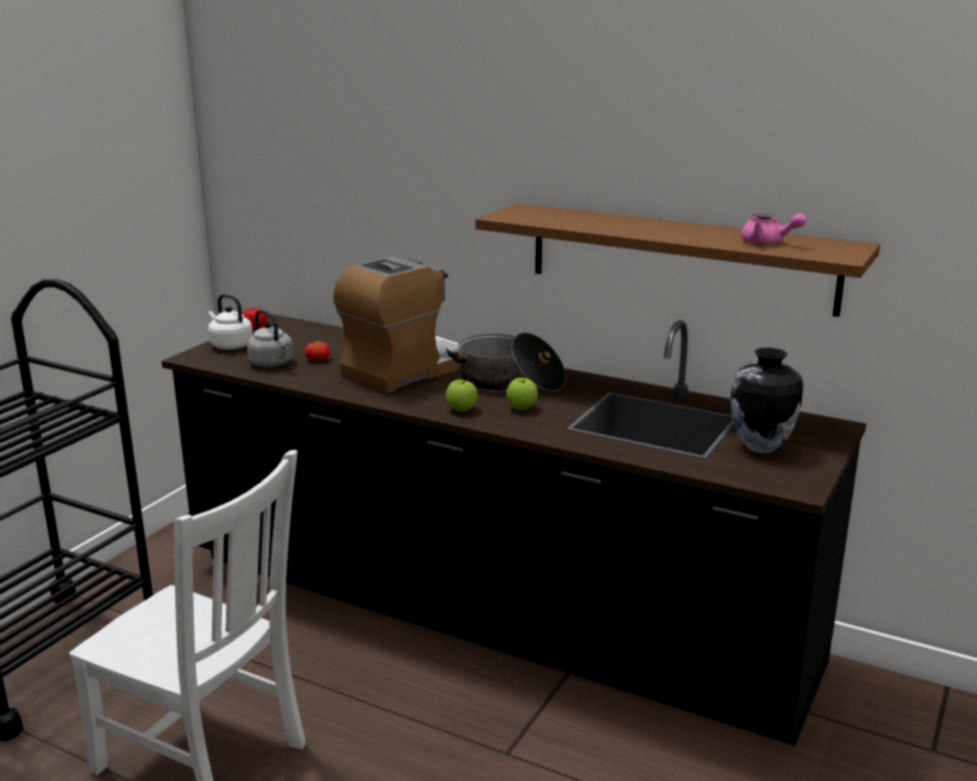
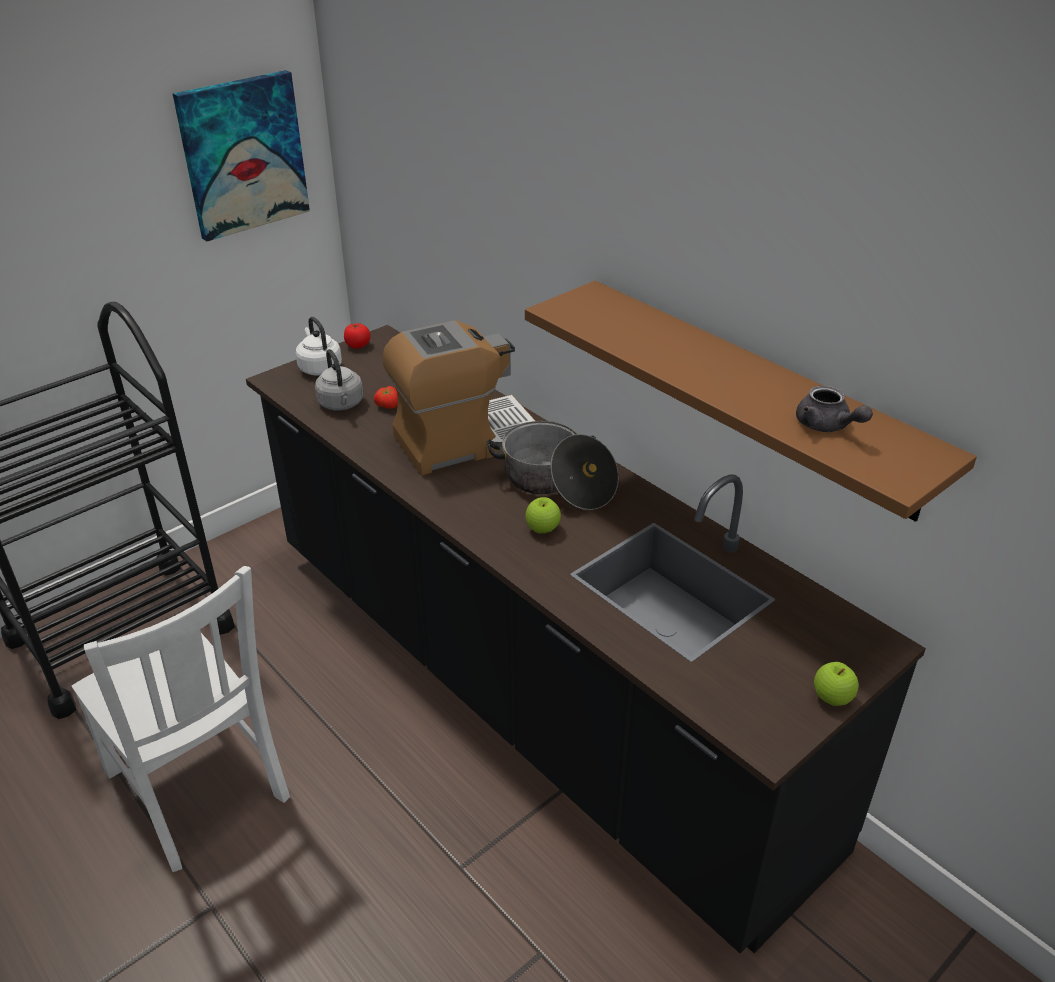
camera: 20 degrees right, 15 degrees up
apple [446,380,478,412] -> apple moved to [814,662,859,706]
vase [730,347,803,453] -> none
pink teapot [741,213,806,244] -> grey teapot [796,385,873,432]
none -> picture [173,70,310,241]

